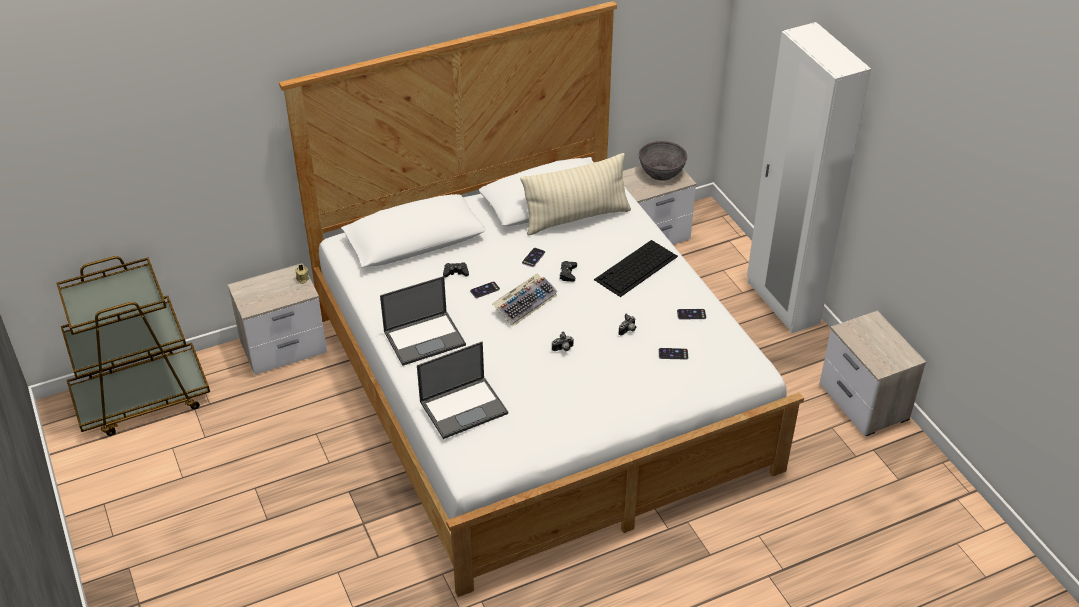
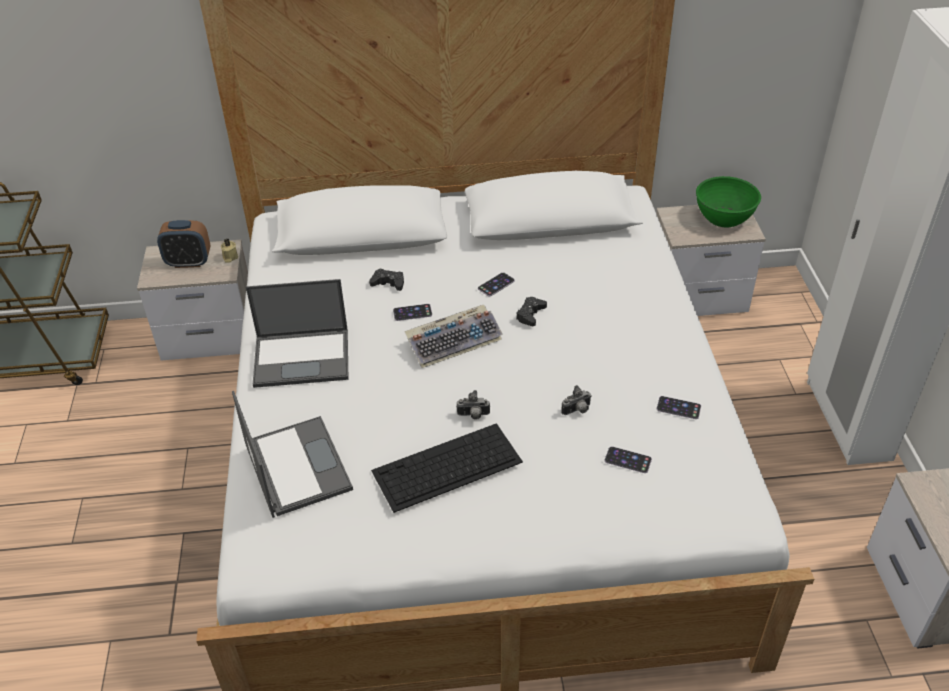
camera: 20 degrees right, 0 degrees up
laptop [417,342,508,439] -> laptop turned 105 degrees counterclockwise [232,391,353,518]
beige pillow [521,153,631,235] -> none
keyboard [594,240,678,297] -> keyboard moved to [371,423,523,513]
grey bowl [639,141,687,181] -> green bowl [696,176,761,227]
none -> alarm clock [157,220,210,268]

